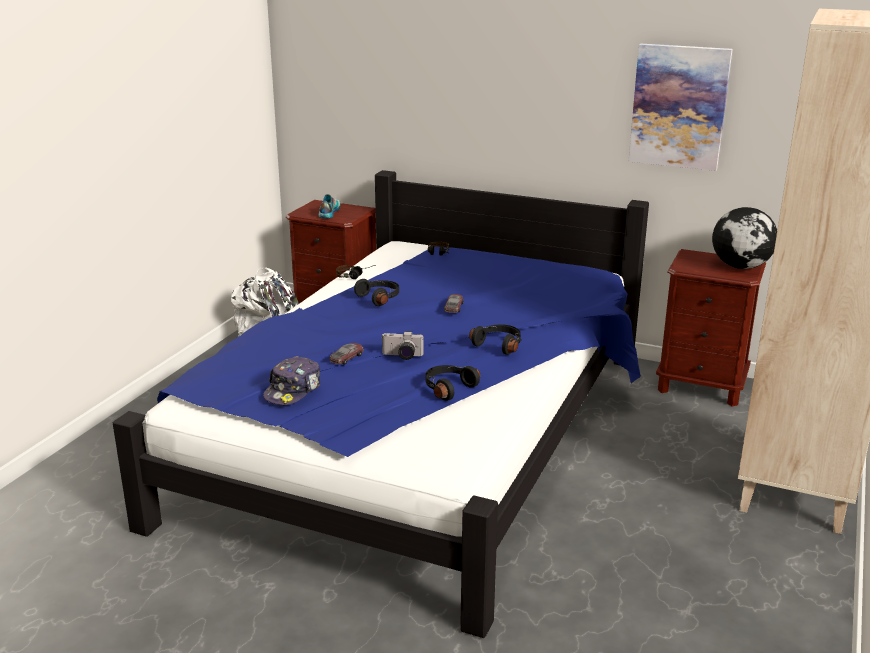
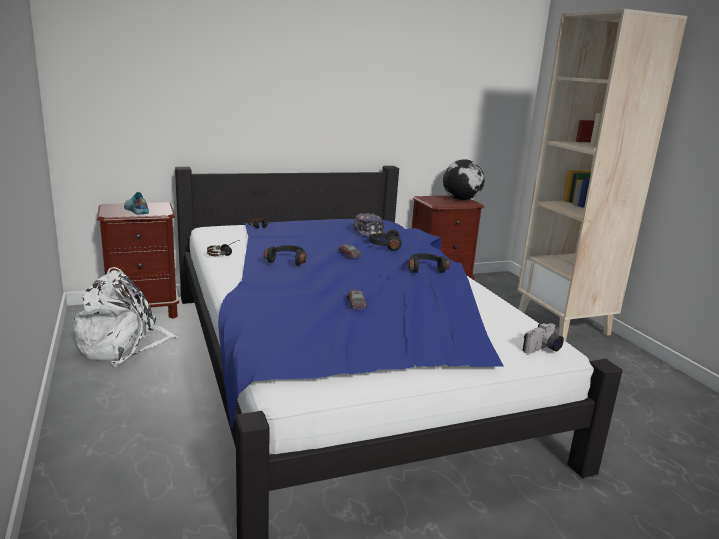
camera: 45 degrees left, 5 degrees down
cap [263,356,320,405] -> cap moved to [353,213,385,237]
camera [382,331,424,360] -> camera moved to [522,323,564,354]
black headphones [425,365,481,401] -> black headphones moved to [369,230,402,251]
picture [628,43,733,171] -> none

